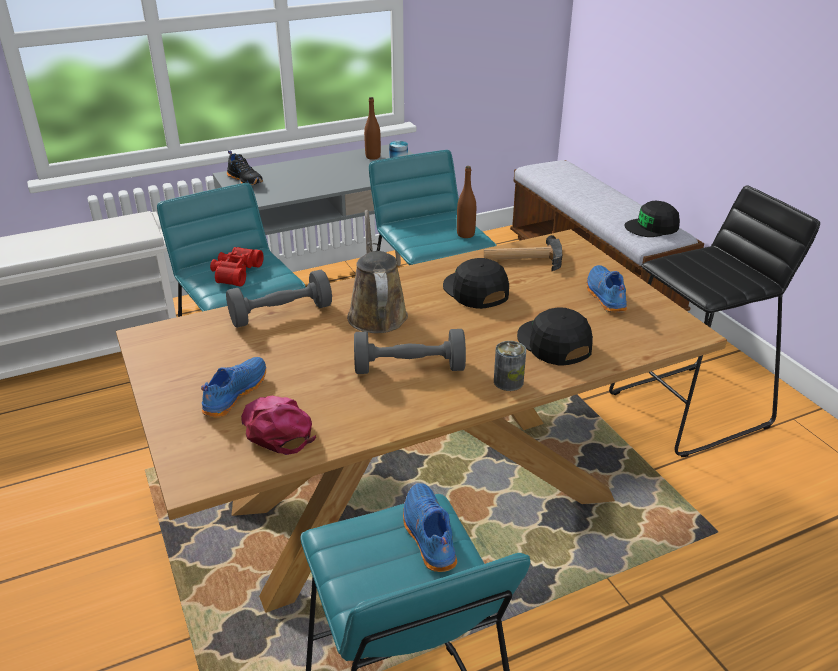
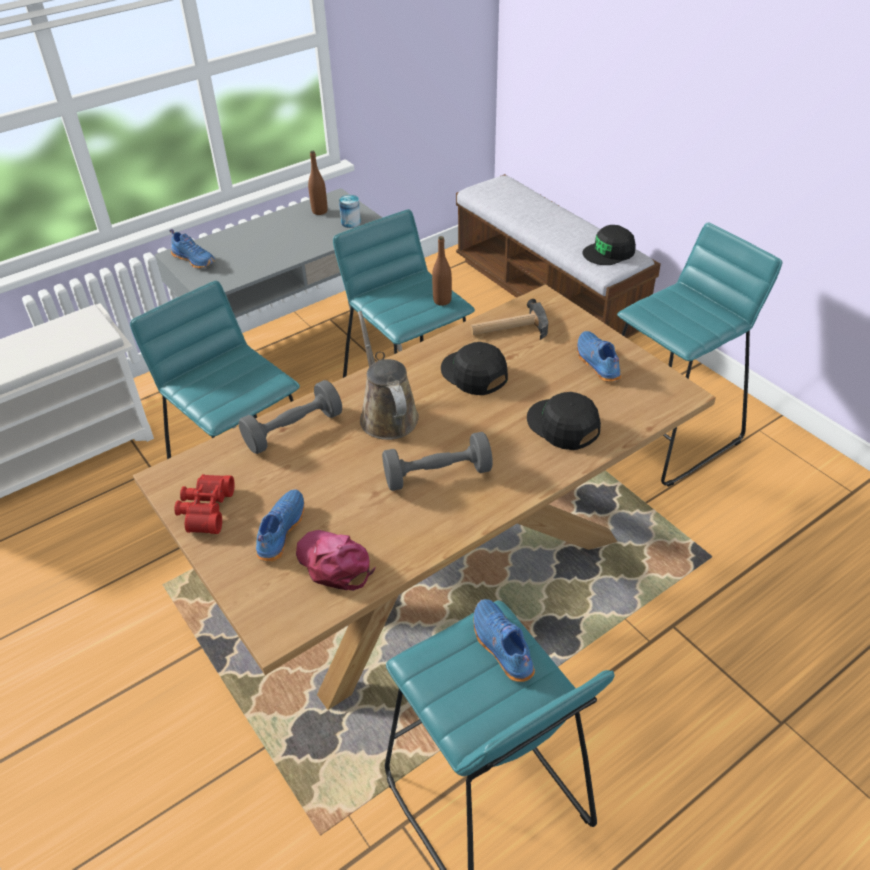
camera: 10 degrees left, 10 degrees up
red binoculars [210,247,264,286] -> red binoculars moved to [174,474,235,534]
black shoe [227,150,263,186] -> blue shoe [169,229,215,269]
can [494,341,526,391] -> none
black stool [609,185,820,457] -> turquoise stool [617,222,782,487]

